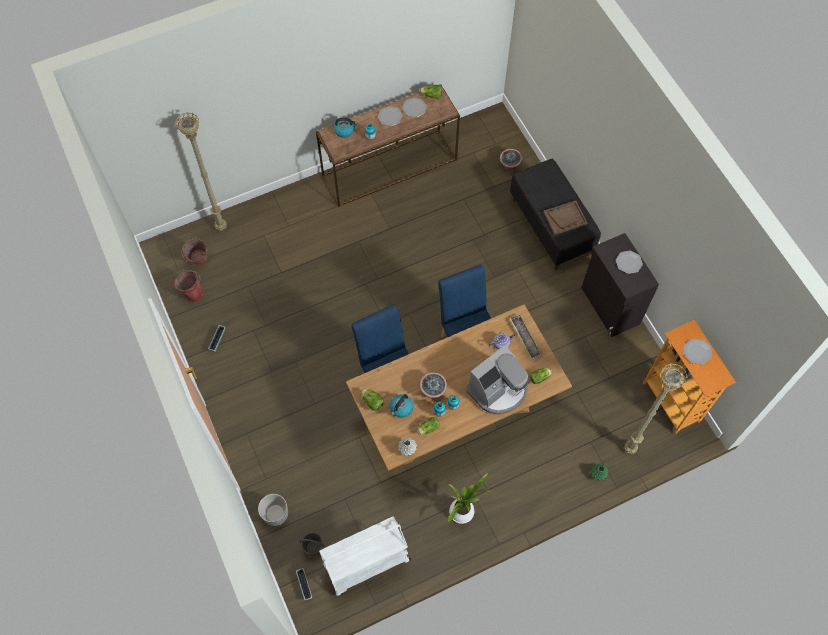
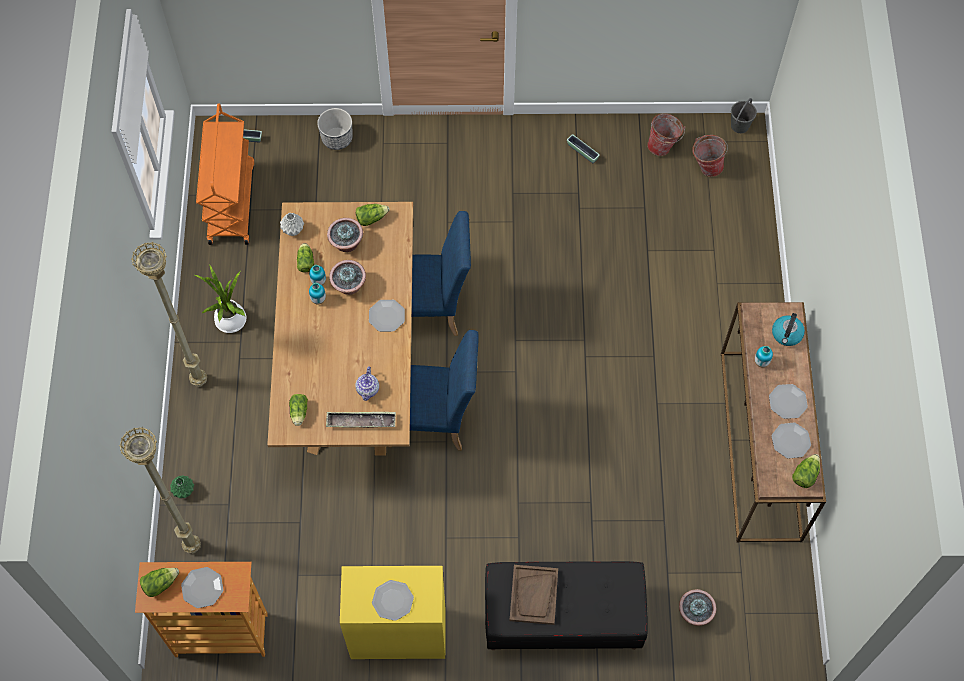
camera: 115 degrees right, 0 degrees up
beige floor lamp [175,112,227,231] -> beige floor lamp moved to [131,242,207,387]
grey bucket [299,532,325,556] -> grey bucket moved to [731,98,757,133]
white cart [319,517,411,596] -> orange cart [196,104,255,245]
kettle [389,394,413,418] -> potted plant [327,218,363,252]
coffee machine [466,345,529,415] -> none
black cabinet [581,233,659,337] -> yellow cabinet [340,566,446,659]
none -> lettuce [140,568,179,597]
none -> plate [369,300,405,332]

